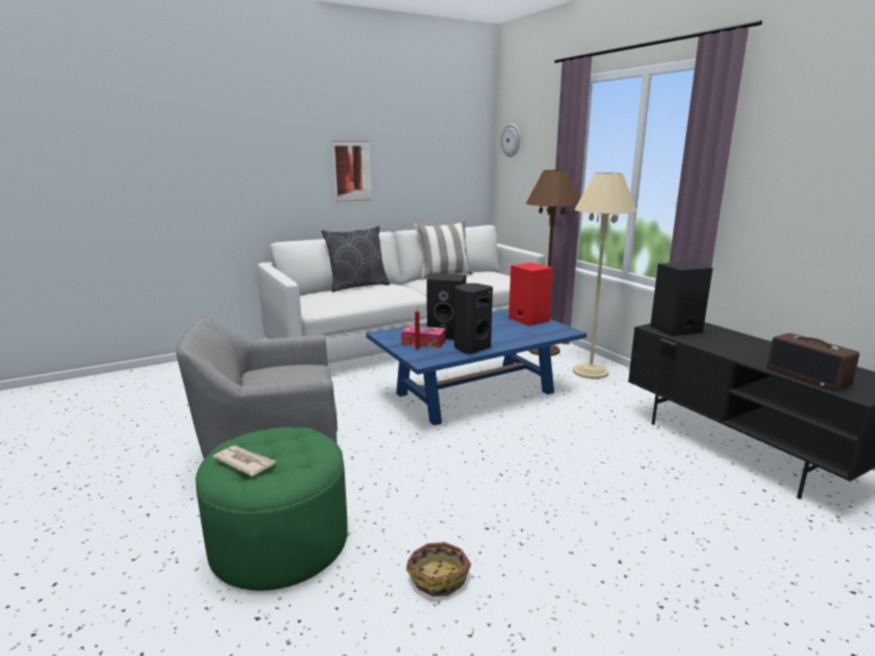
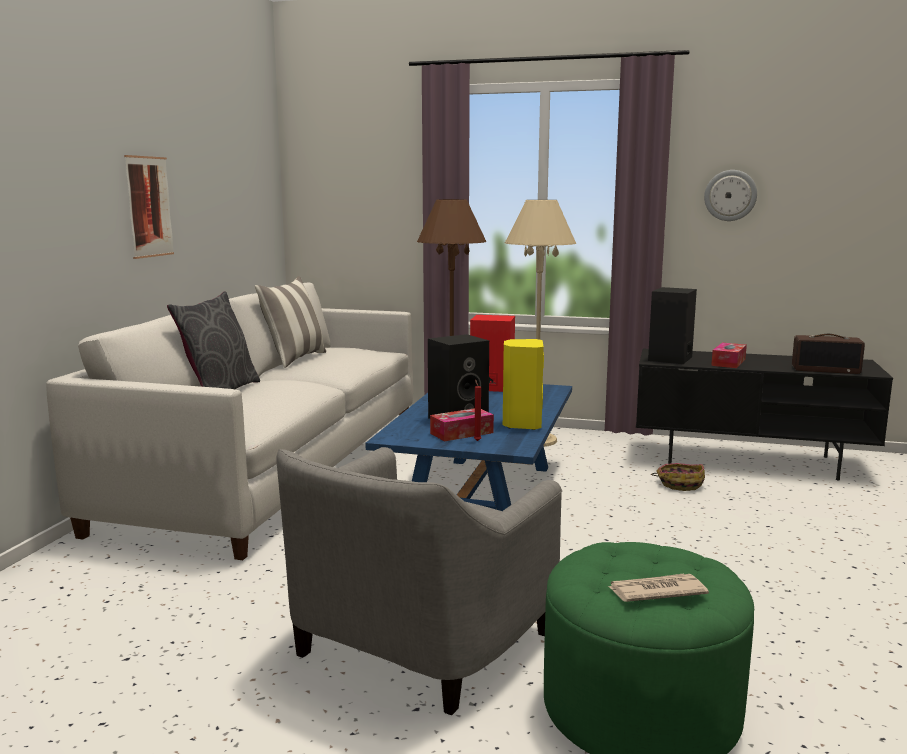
camera: 45 degrees left, 5 degrees down
basket [406,542,471,597] -> basket moved to [651,463,705,491]
black speaker [454,283,493,354] -> yellow speaker [503,339,544,430]
wall clock [501,124,520,157] -> wall clock moved to [704,170,757,221]
none -> tissue box [711,342,747,368]

